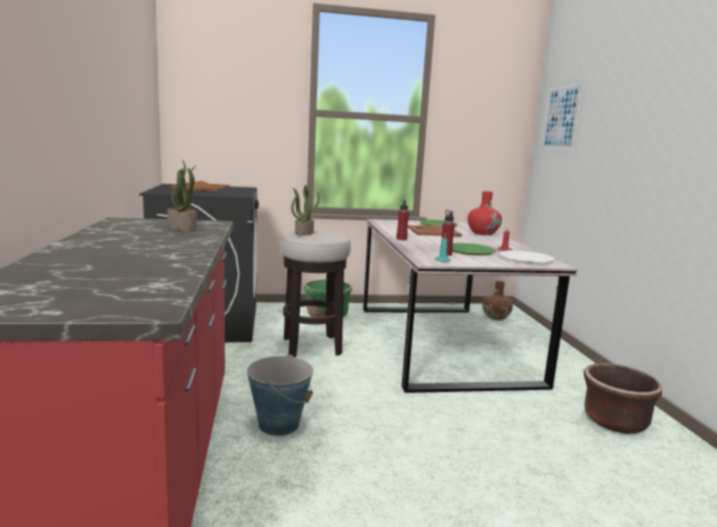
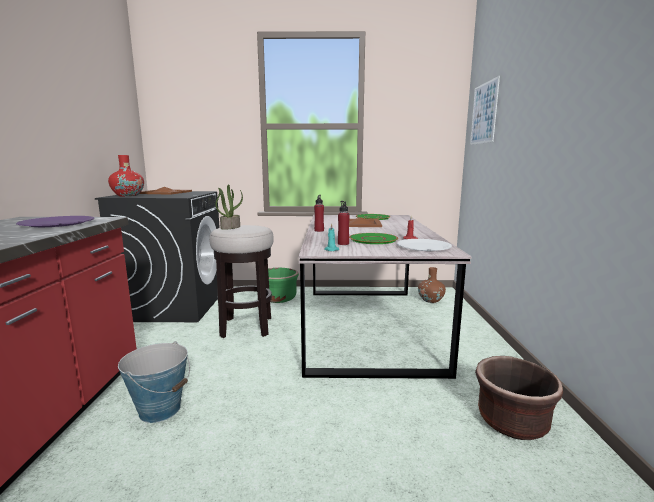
camera: 10 degrees right, 0 degrees up
potted plant [167,160,197,231] -> purple plate [16,216,94,227]
red vase [468,191,502,235] -> red vase moved to [108,155,144,196]

